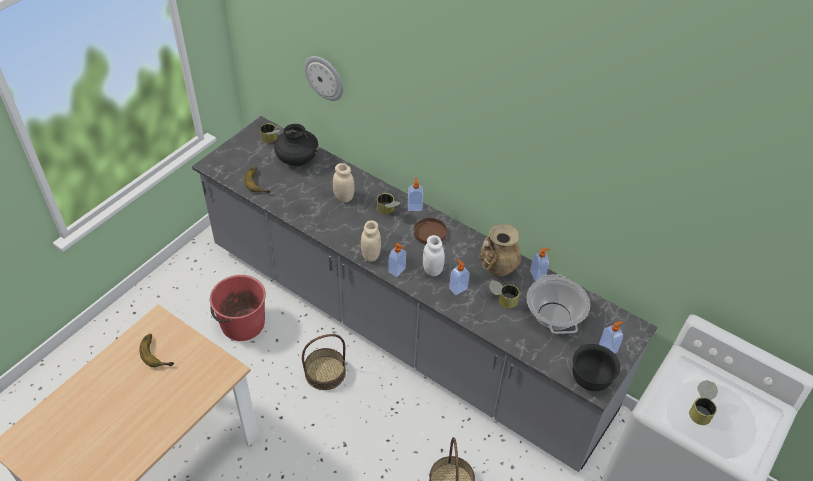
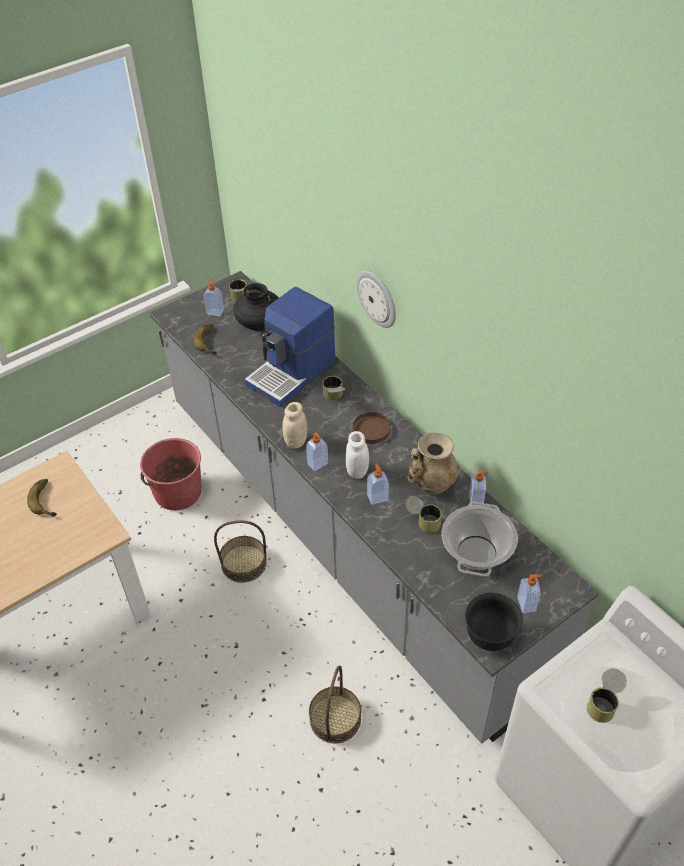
camera: 20 degrees right, 0 degrees up
wall clock [304,56,343,101] -> wall clock moved to [356,271,396,328]
beige jar [333,163,355,202] -> coffee machine [244,287,335,407]
soap dispenser [408,178,423,211] -> soap dispenser moved to [204,279,224,317]

